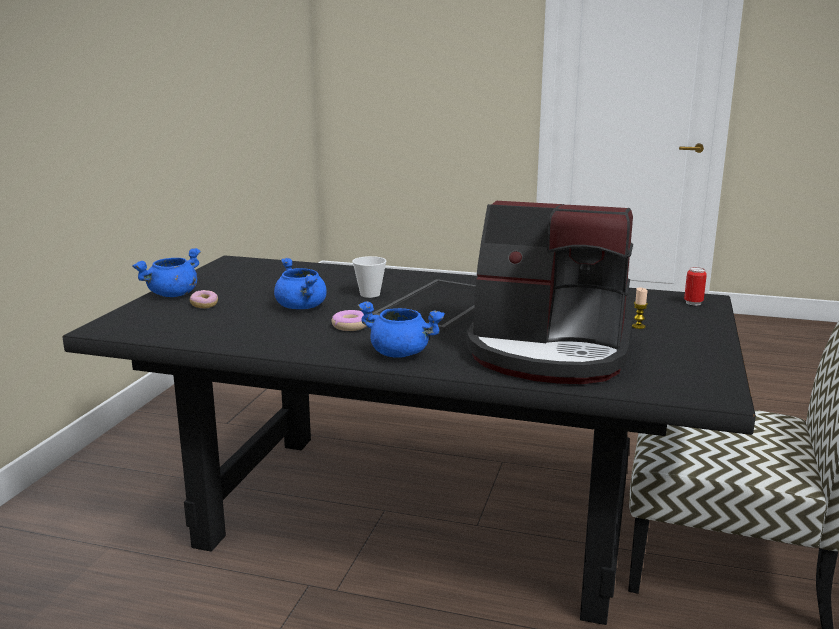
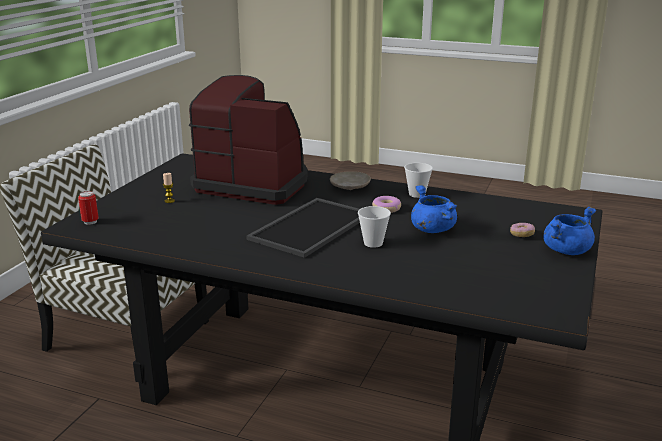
camera: 175 degrees left, 5 degrees up
blue cooking pot [358,301,445,358] -> beige plate [330,171,371,190]
none -> cup [404,163,433,198]

